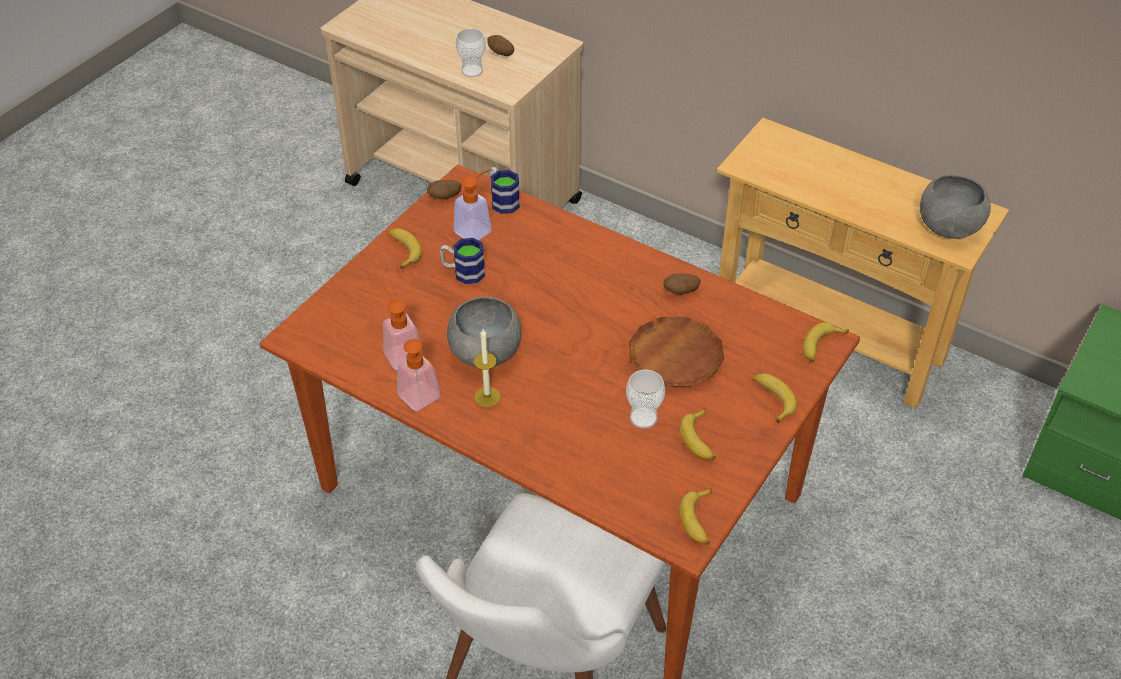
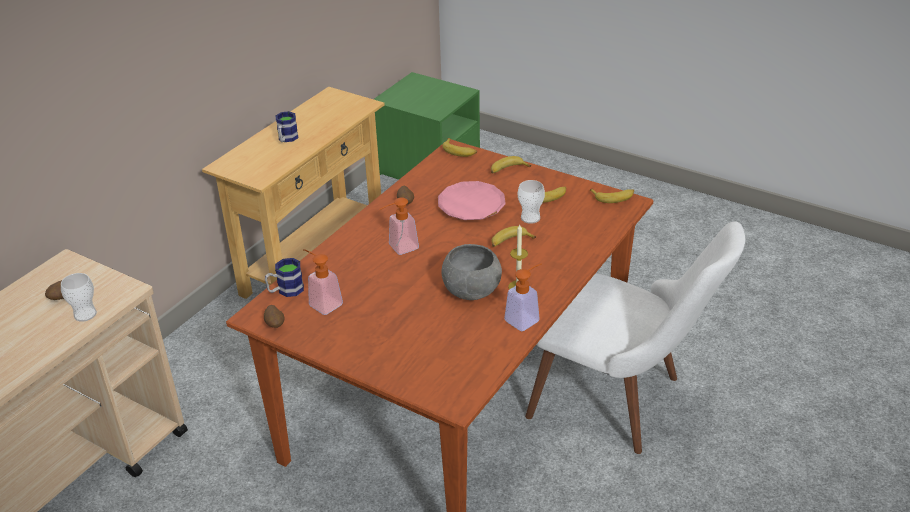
camera: 90 degrees left, 10 degrees down
soap dispenser [383,287,422,370] -> soap dispenser moved to [380,198,419,255]
banana [389,228,422,269] -> banana moved to [491,226,536,247]
mug [440,238,485,284] -> mug moved to [276,111,298,142]
brown plate [629,317,724,387] -> pink plate [438,181,506,220]
grey bowl [920,174,991,239] -> none

